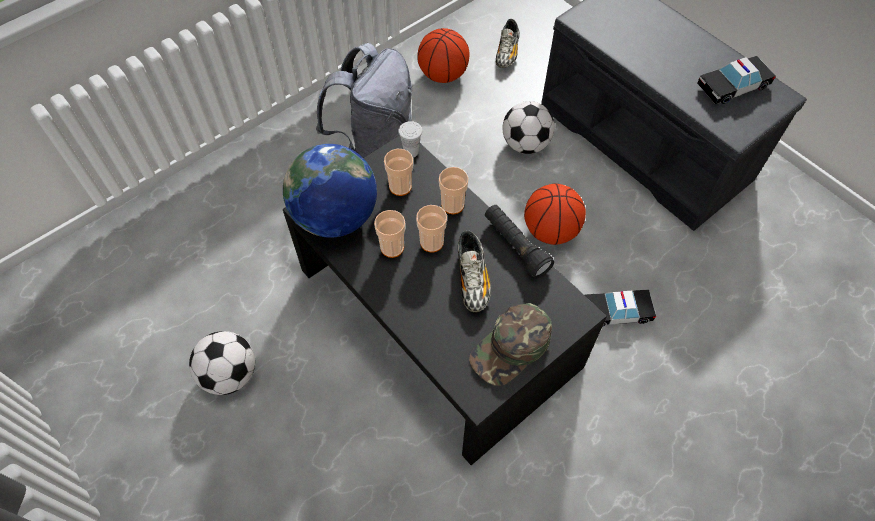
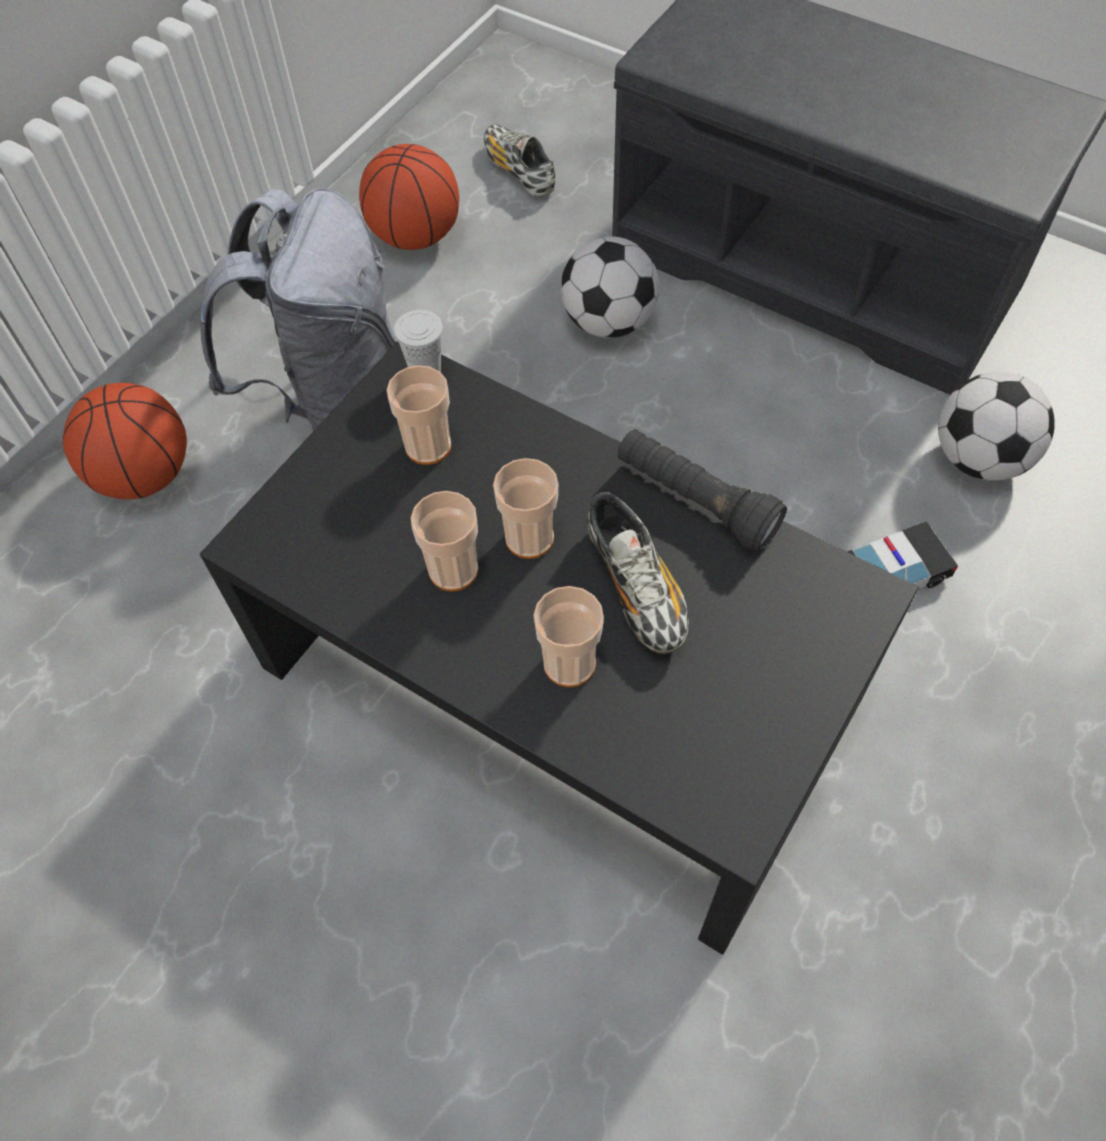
camera: 15 degrees left, 0 degrees up
football [189,331,255,395] -> football moved to [938,372,1055,481]
globe [283,144,377,238] -> none
cup [439,167,469,215] -> cup moved to [534,586,604,687]
green cap [469,303,552,386] -> none
shoe [496,19,520,68] -> shoe turned 150 degrees clockwise [484,124,555,197]
basketball [524,184,586,245] -> basketball moved to [63,383,187,499]
toy car [697,56,776,104] -> none

